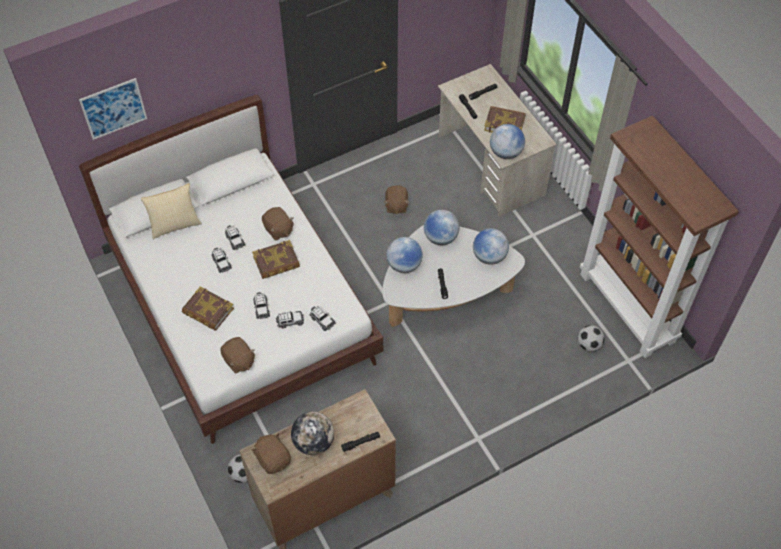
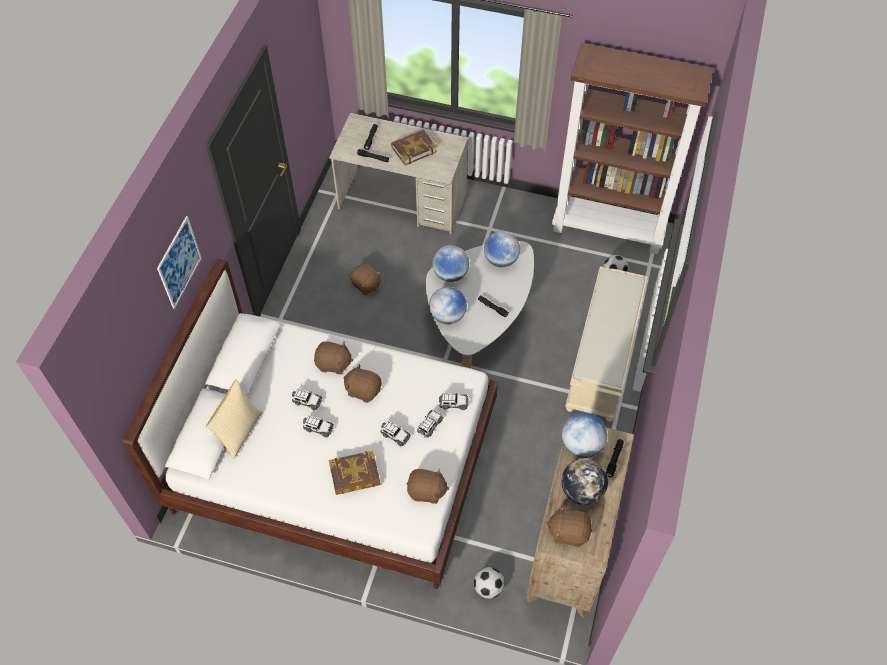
camera: 45 degrees left, 0 degrees up
picture [79,78,147,140] -> picture moved to [157,216,201,309]
book [252,240,300,279] -> brown plush toy [343,364,382,403]
globe [490,124,525,159] -> globe moved to [562,413,607,458]
none -> beige bench [565,266,648,422]

